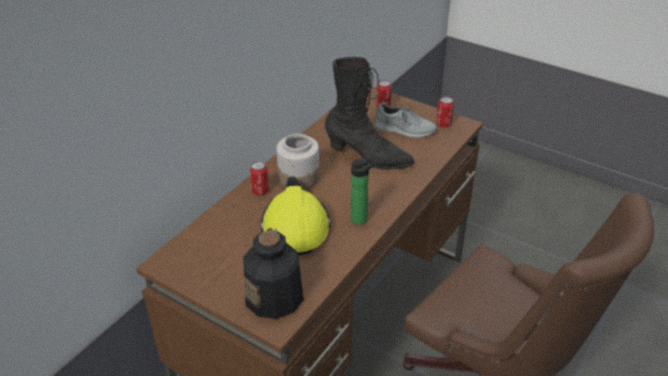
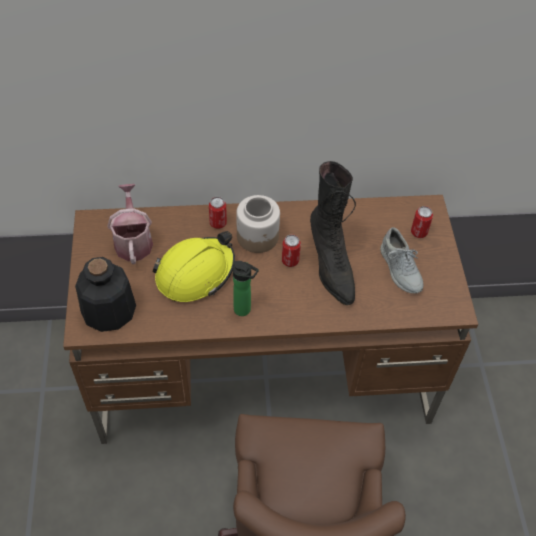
camera: 50 degrees right, 15 degrees up
can [436,96,454,128] -> can moved to [282,235,301,267]
none -> watering can [107,184,153,264]

